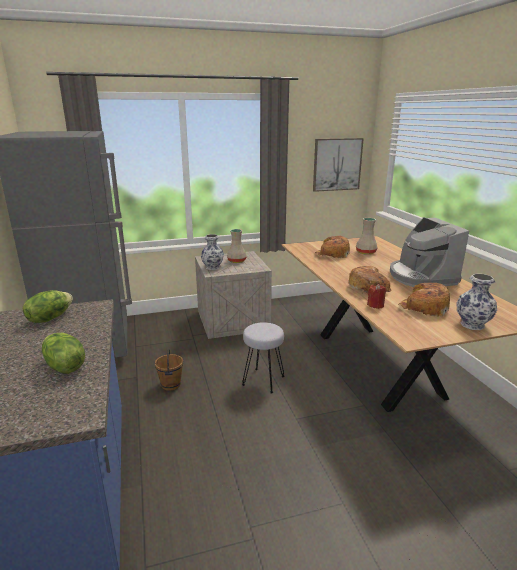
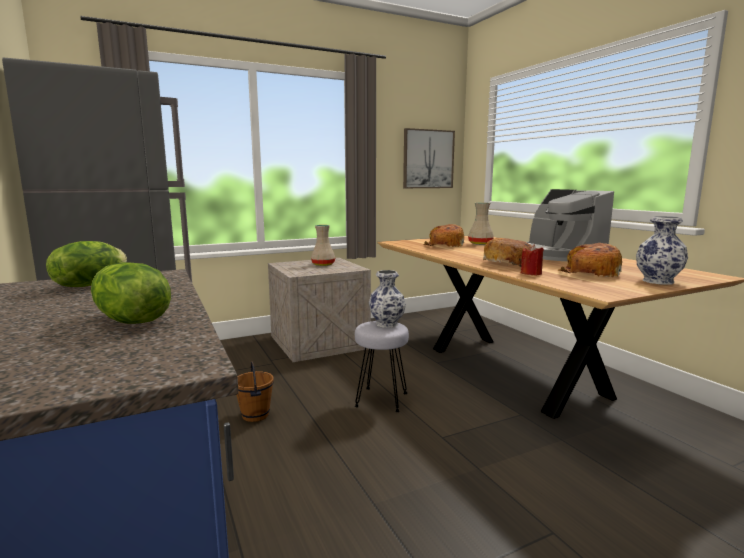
camera: 10 degrees left, 10 degrees down
vase [201,234,224,270] -> vase moved to [369,270,406,328]

